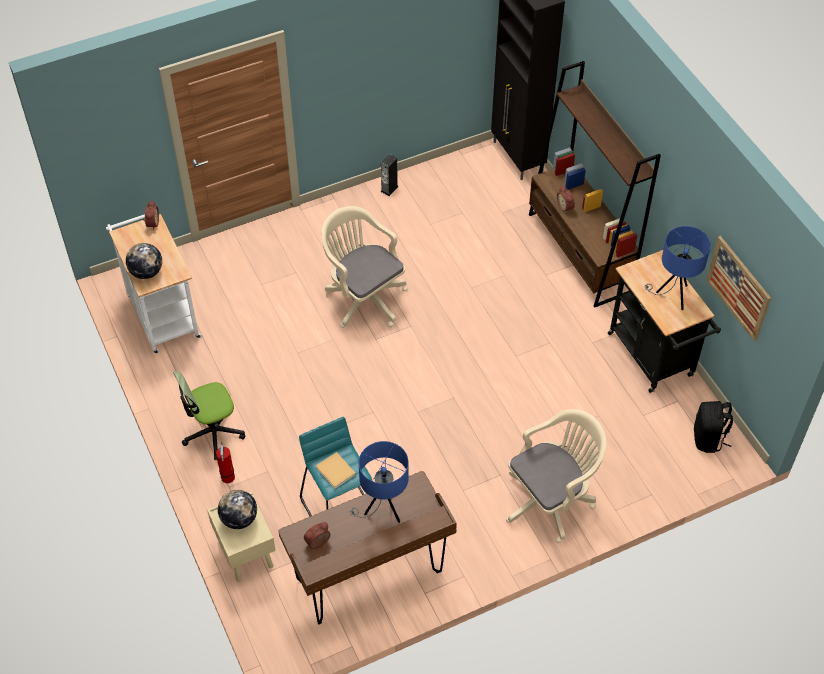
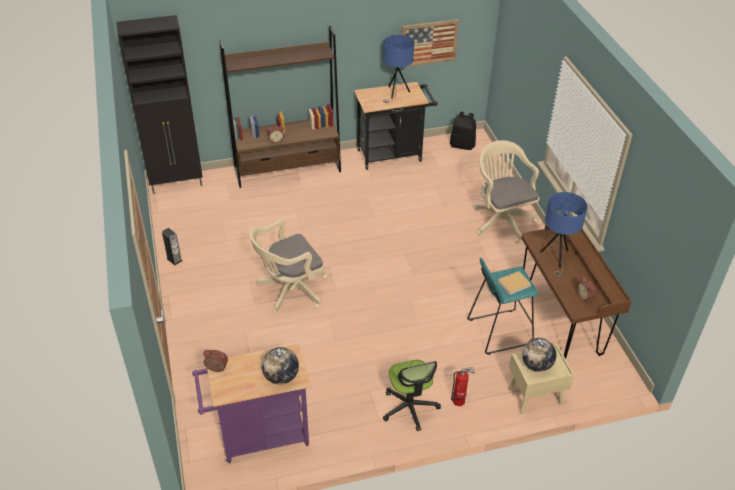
camera: 80 degrees left, 10 degrees down
white cart [106,214,202,354] -> purple cart [192,344,310,463]

